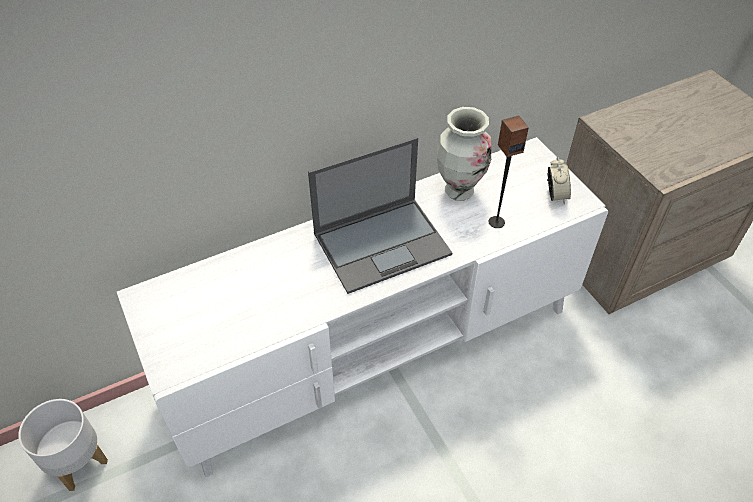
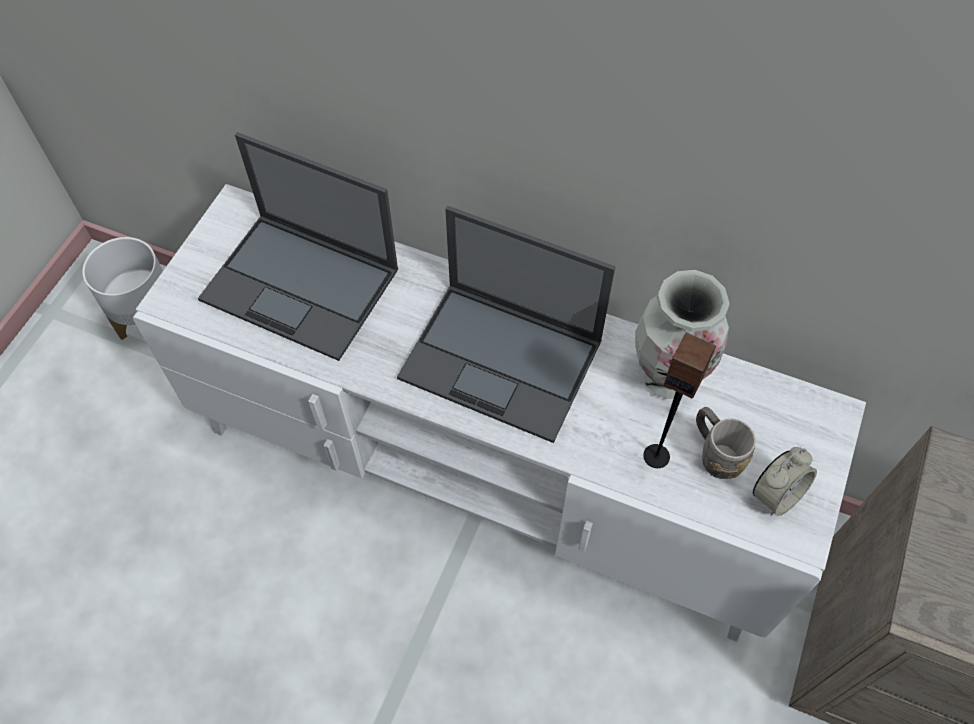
camera: 50 degrees right, 10 degrees up
none -> laptop [198,132,398,361]
none -> grey mug [696,407,756,479]

